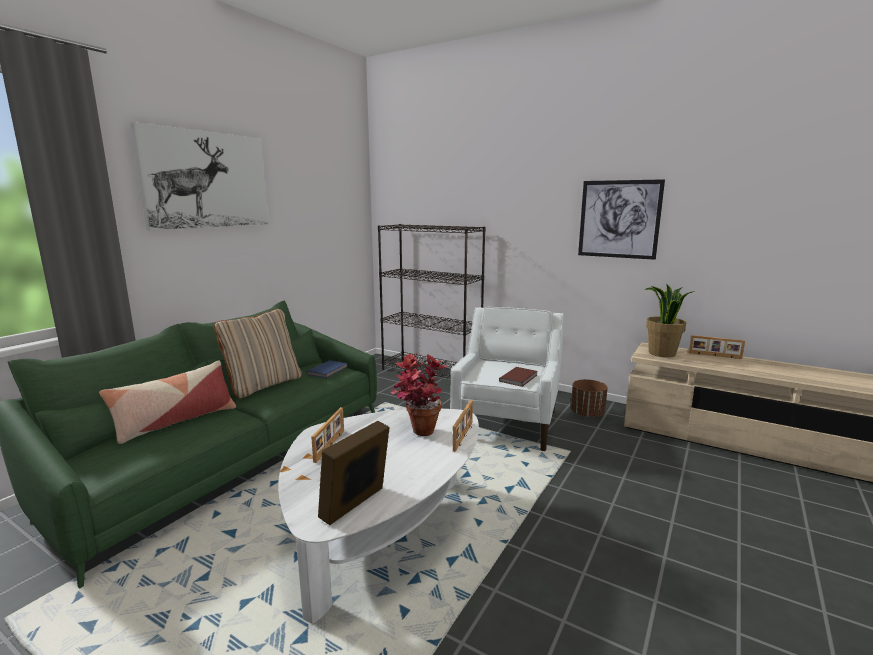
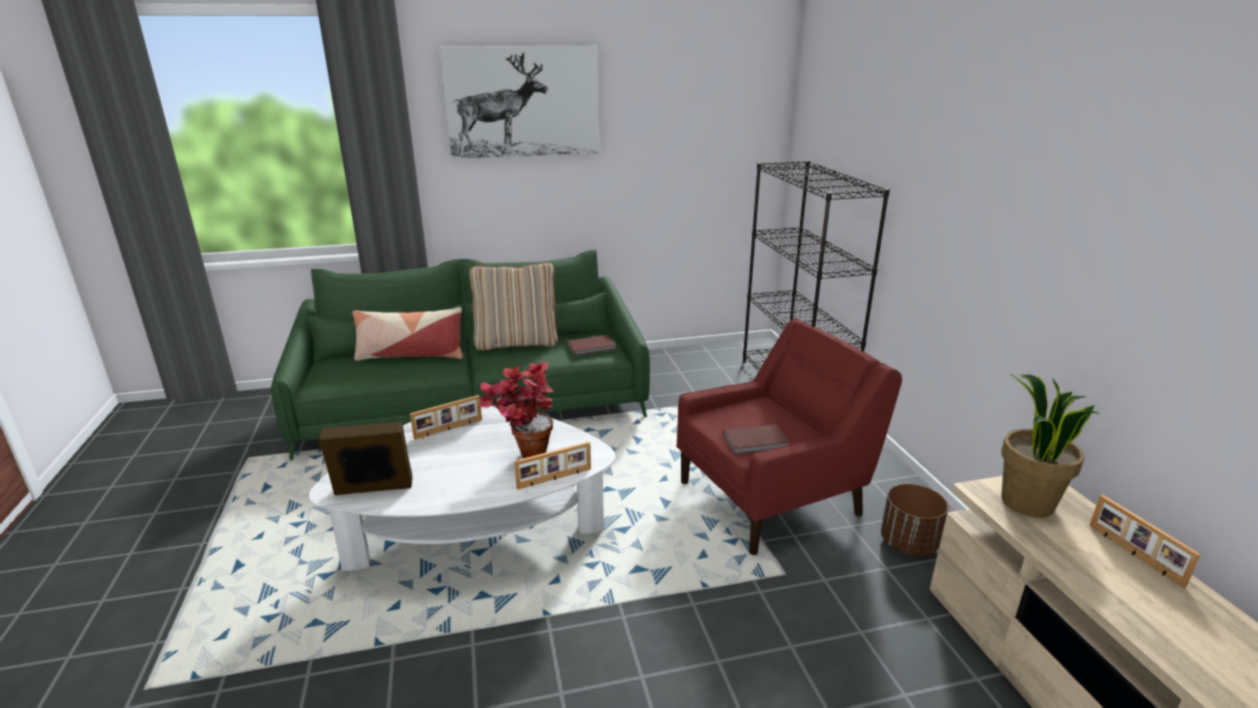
camera: 45 degrees right, 10 degrees up
blue book [307,360,347,378] -> brown book [567,335,616,356]
white armchair [450,307,564,451] -> red armchair [677,318,902,555]
picture [578,179,665,260] -> none

